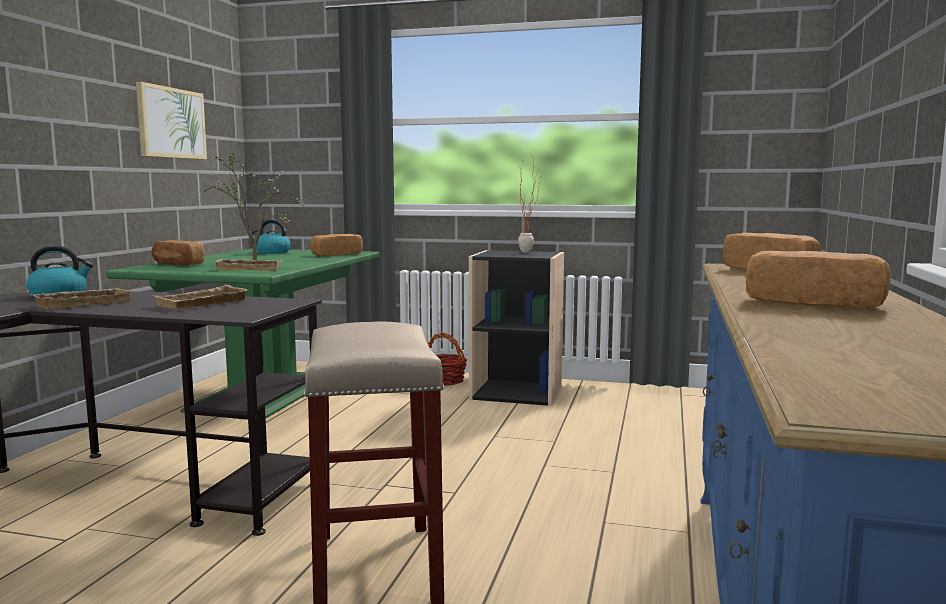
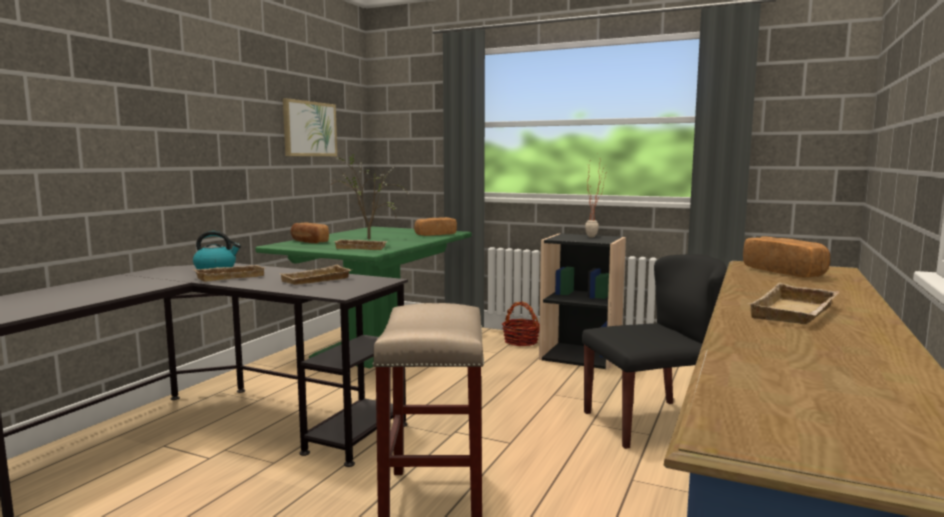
camera: 10 degrees right, 0 degrees up
kettle [252,220,291,254] -> none
bread [746,251,891,309] -> beige tray [748,283,839,324]
none -> black chair [582,254,727,449]

